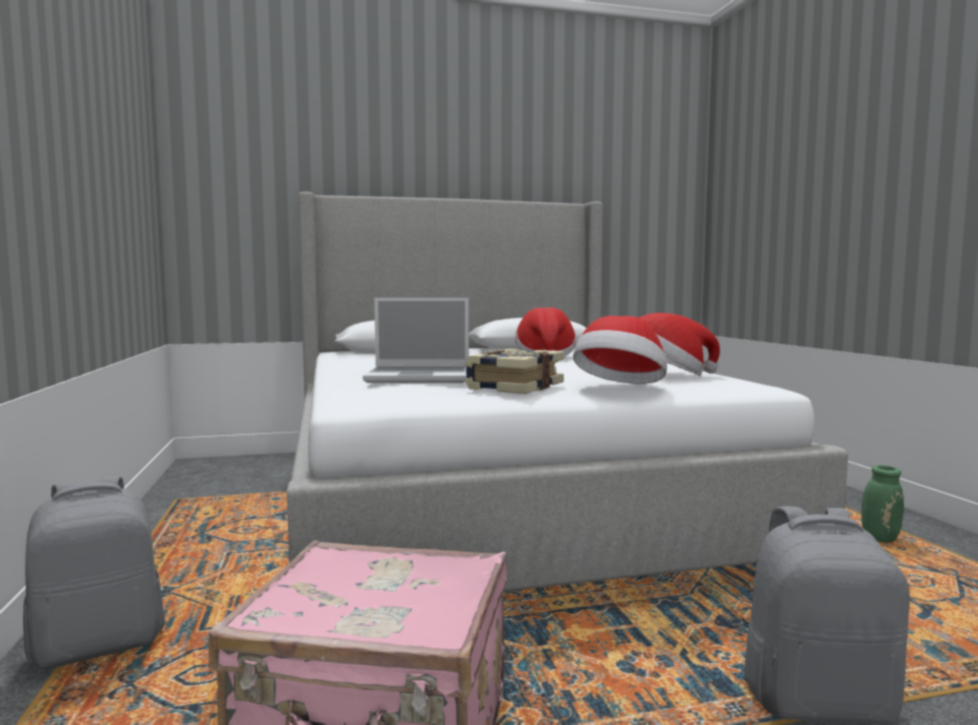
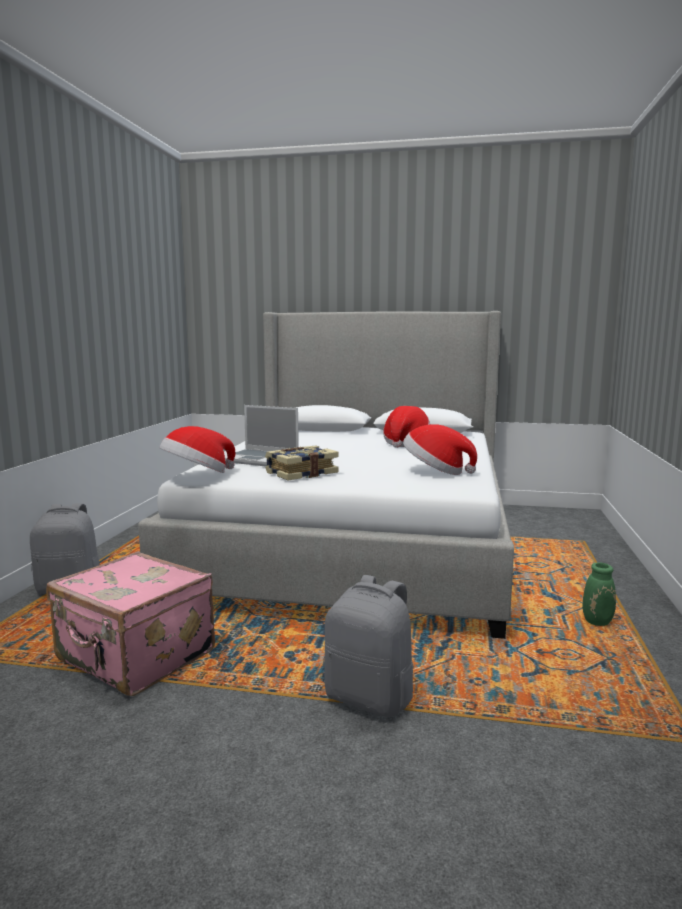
camera: 25 degrees right, 5 degrees up
hat [573,316,667,384] -> hat moved to [159,426,235,473]

